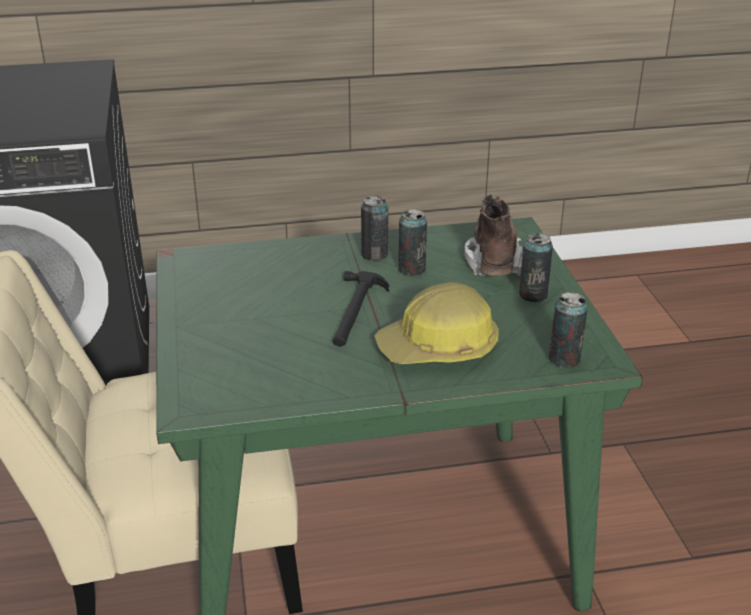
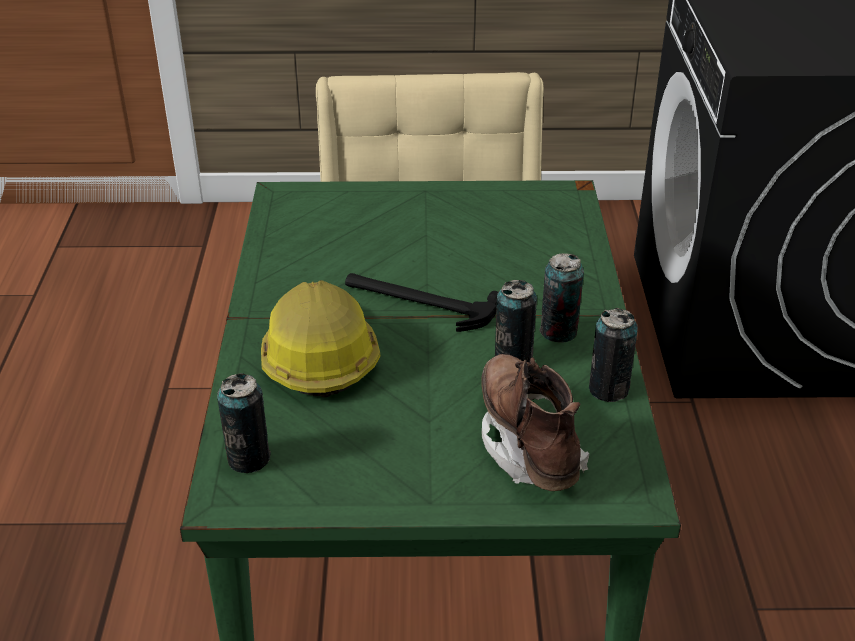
camera: 100 degrees right, 5 degrees up
brown boot [464,194,523,276] -> brown boot turned 120 degrees counterclockwise [481,354,590,491]
can [519,233,553,302] -> can moved to [589,308,638,402]

